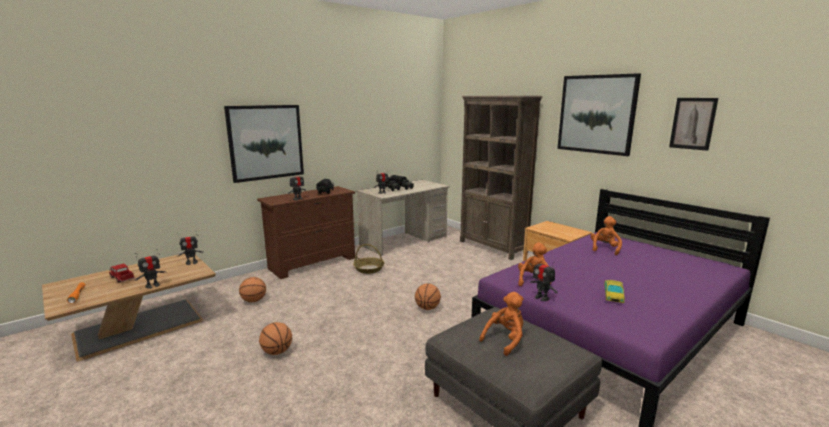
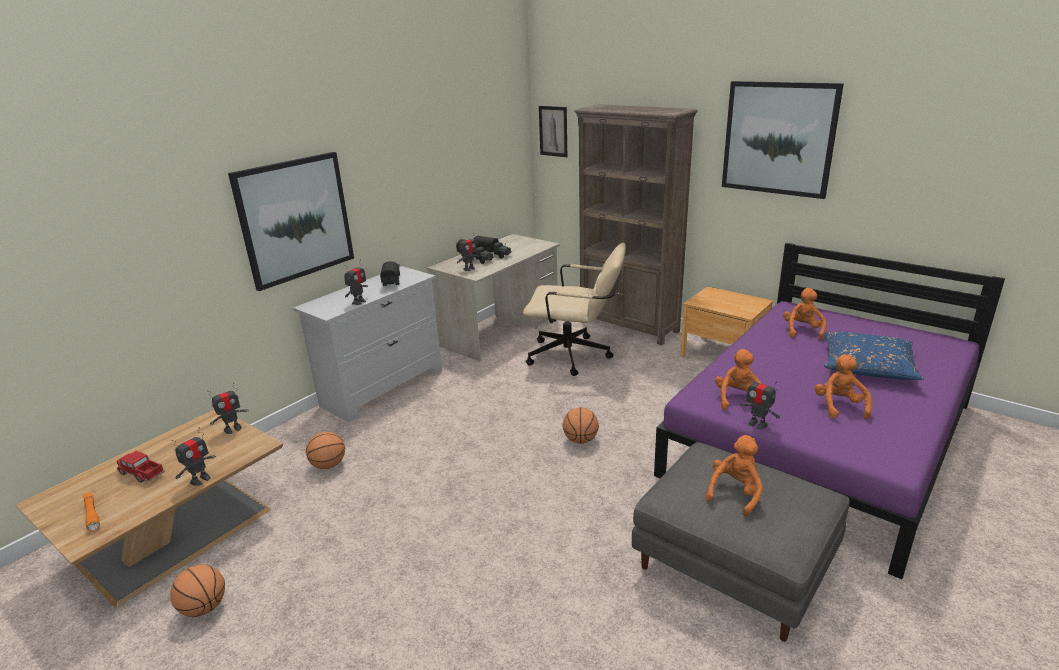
camera: 10 degrees left, 10 degrees up
brown dresser [257,186,355,279] -> white dresser [293,266,442,422]
basketball [259,322,292,355] -> basketball moved to [170,564,225,617]
basket [353,244,384,274] -> none
toy car [604,280,625,303] -> orange plush toy [815,354,872,420]
picture [669,98,718,151] -> picture moved to [539,106,567,157]
none -> beige office chair [523,242,626,376]
none -> blue pillow [824,332,924,380]

